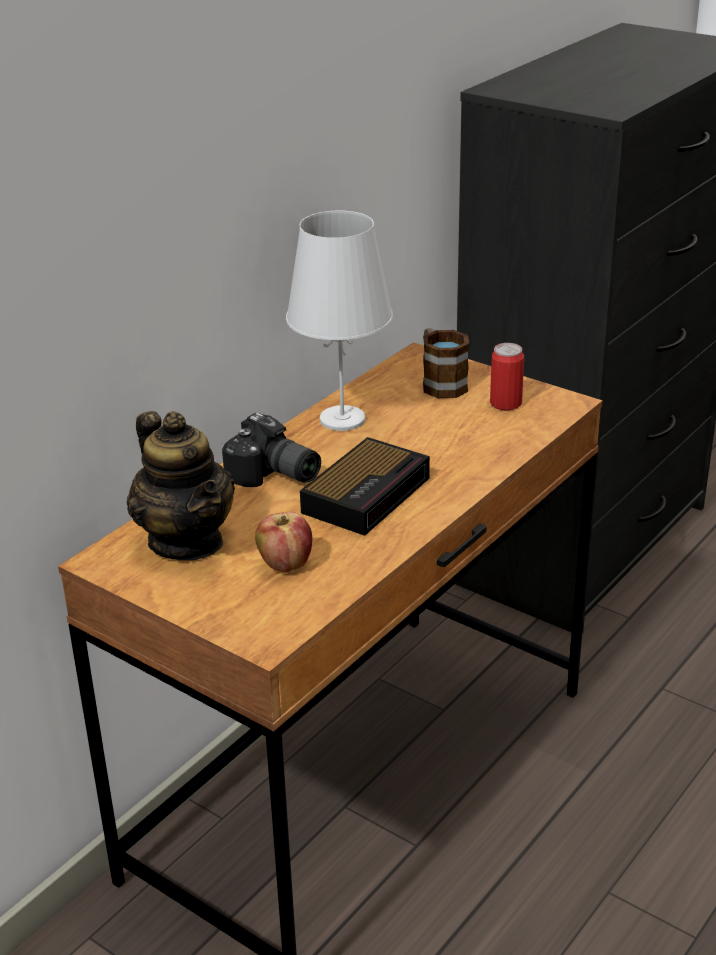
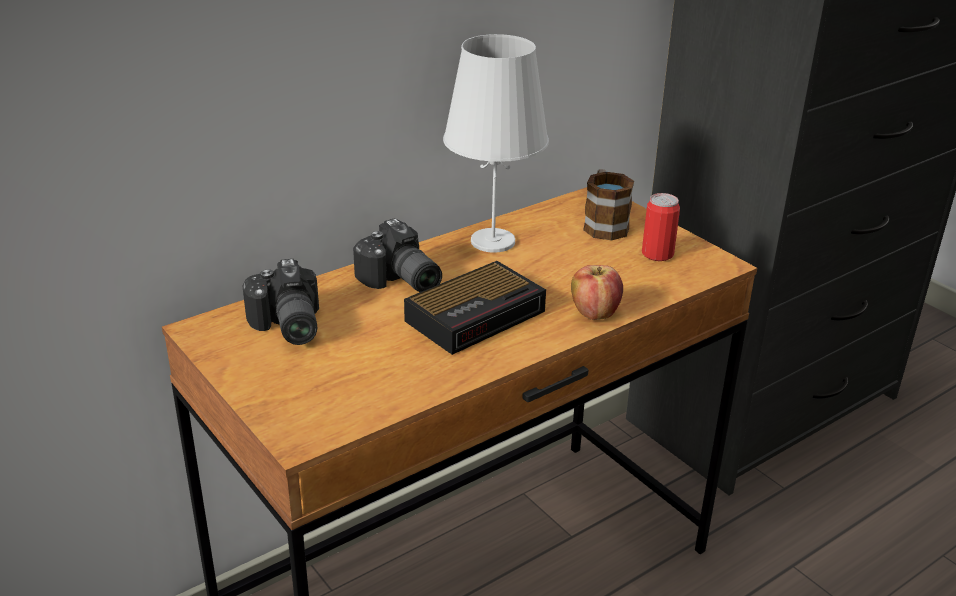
camera: 15 degrees right, 0 degrees up
teapot [127,411,235,560] -> camera [242,259,319,345]
apple [255,512,312,573] -> apple moved to [571,265,623,320]

